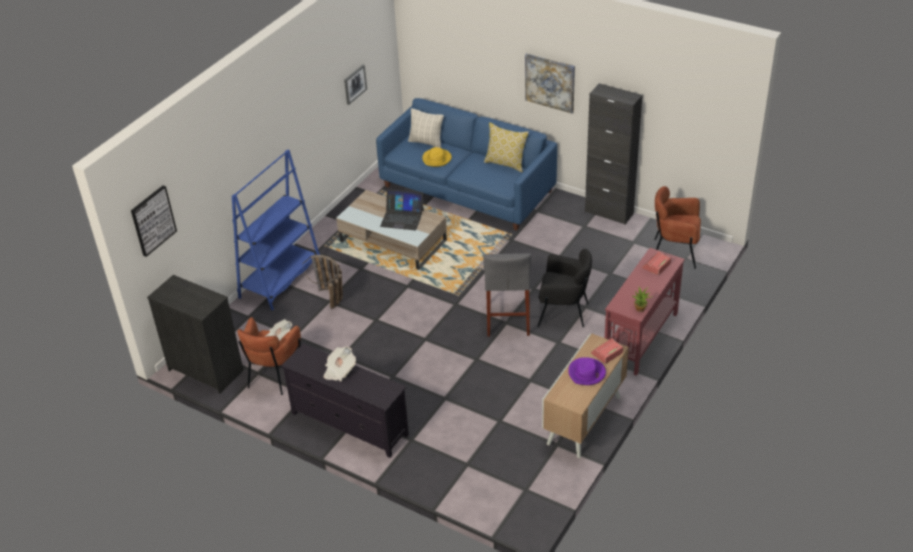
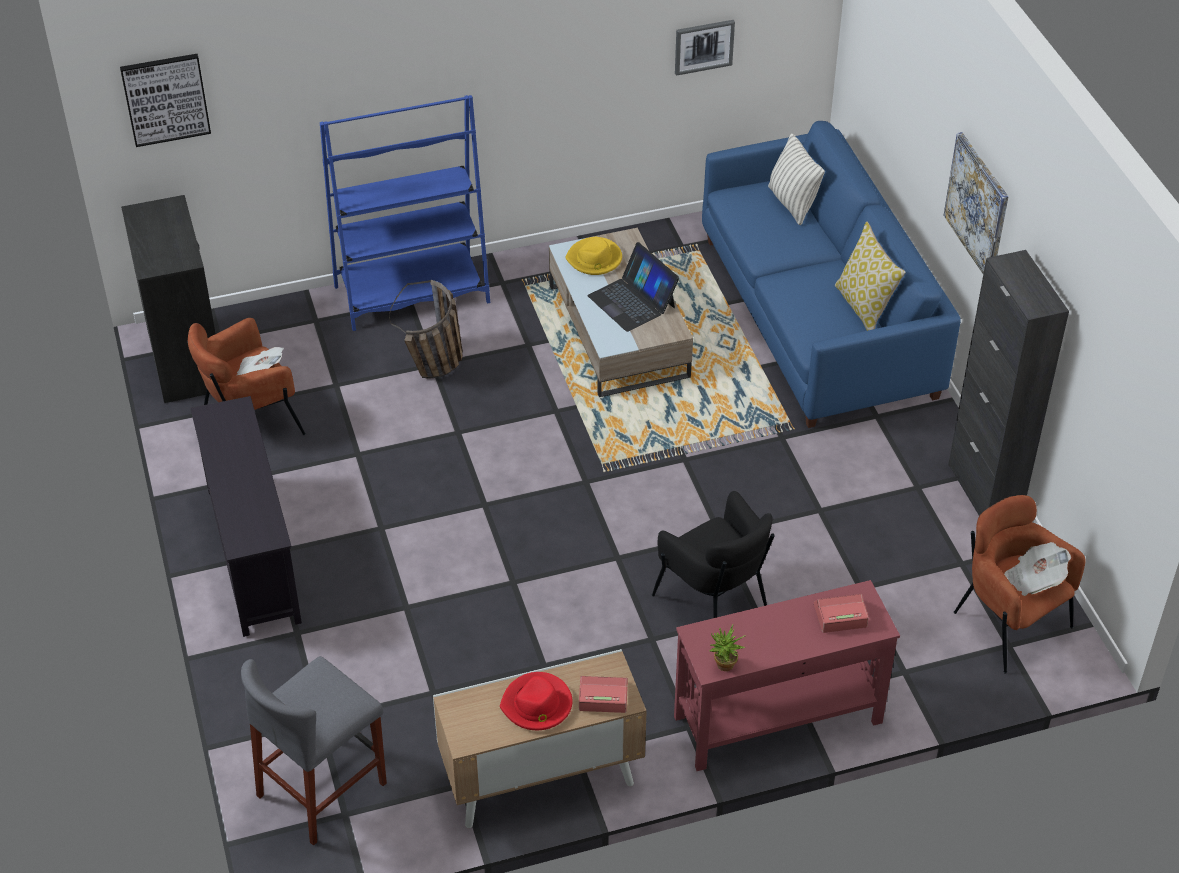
camera: 40 degrees right, 5 degrees up
newspaper [324,347,356,381] -> newspaper moved to [1004,542,1071,596]
yellow hat [422,147,452,167] -> yellow hat moved to [565,237,622,275]
grey stool [483,253,531,336] -> grey stool moved to [241,656,387,846]
purple hat [568,357,606,385] -> red hat [500,672,572,730]

